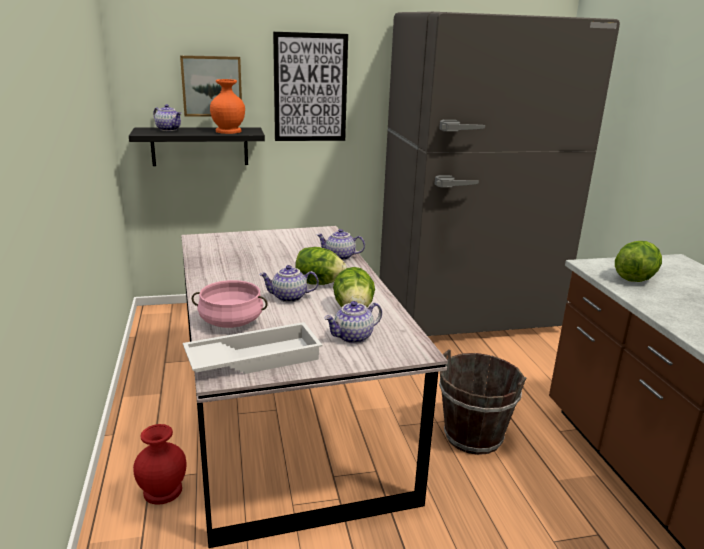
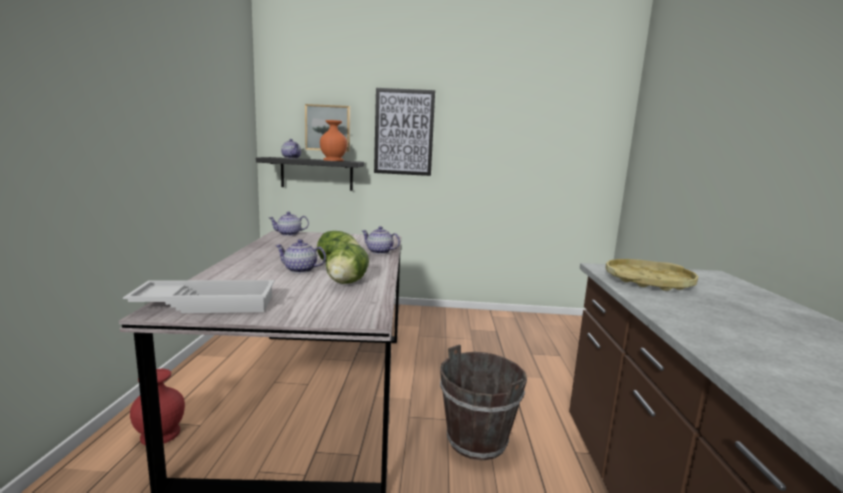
camera: 15 degrees right, 10 degrees down
pink cooking pot [192,280,268,328] -> none
teapot [325,301,382,344] -> teapot moved to [269,212,309,236]
grey fridge [379,12,620,336] -> none
lettuce [615,241,662,282] -> yellow tray [605,259,698,291]

